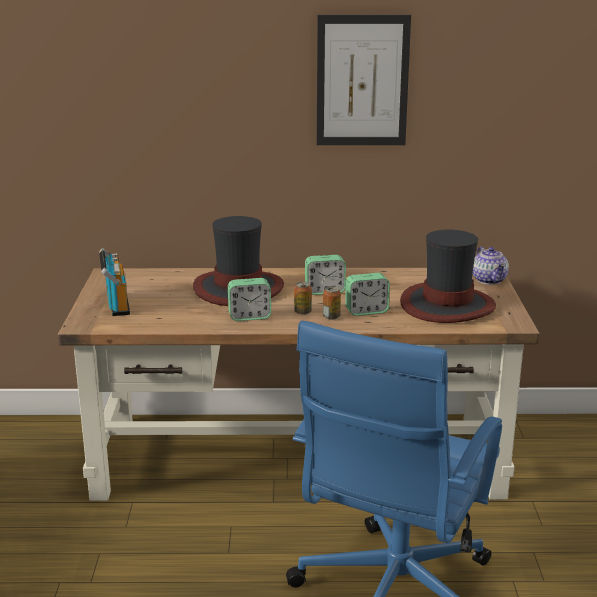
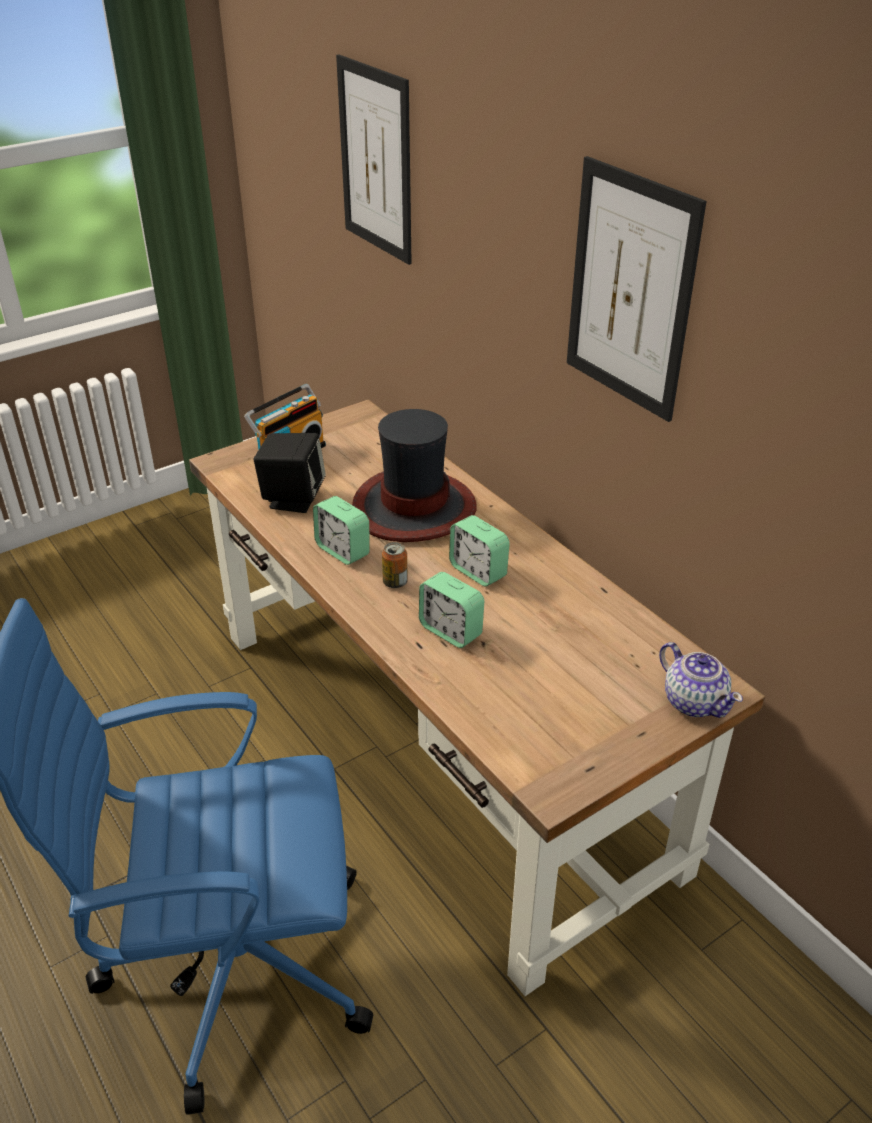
camera: 55 degrees right, 15 degrees up
can [323,286,341,320] -> none
hat [400,230,496,323] -> none
teapot [473,246,509,285] -> teapot turned 75 degrees counterclockwise [659,642,743,718]
none -> black speaker [254,433,326,513]
none -> picture [336,54,412,265]

